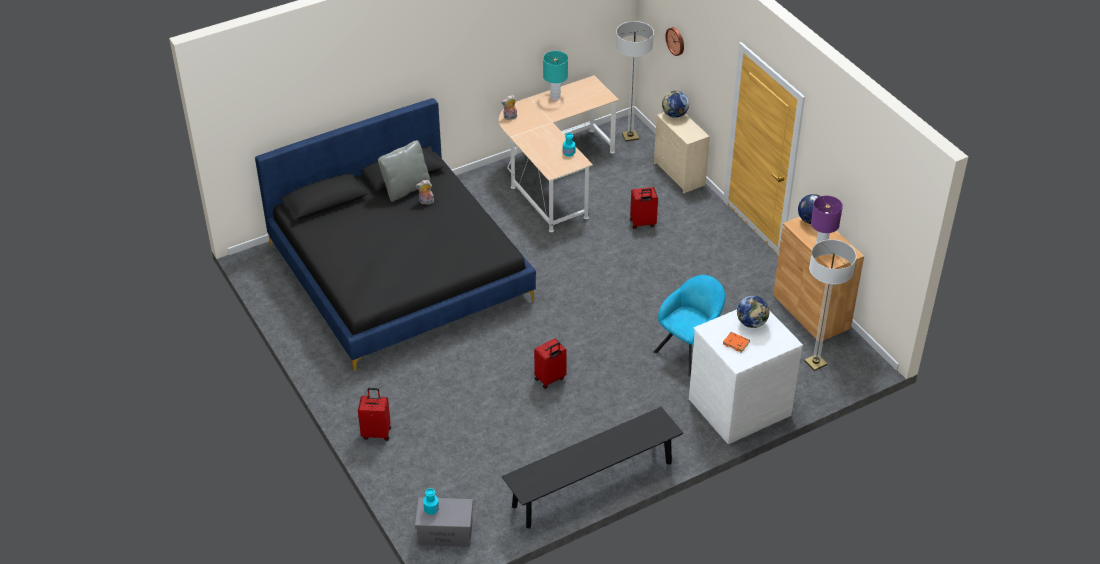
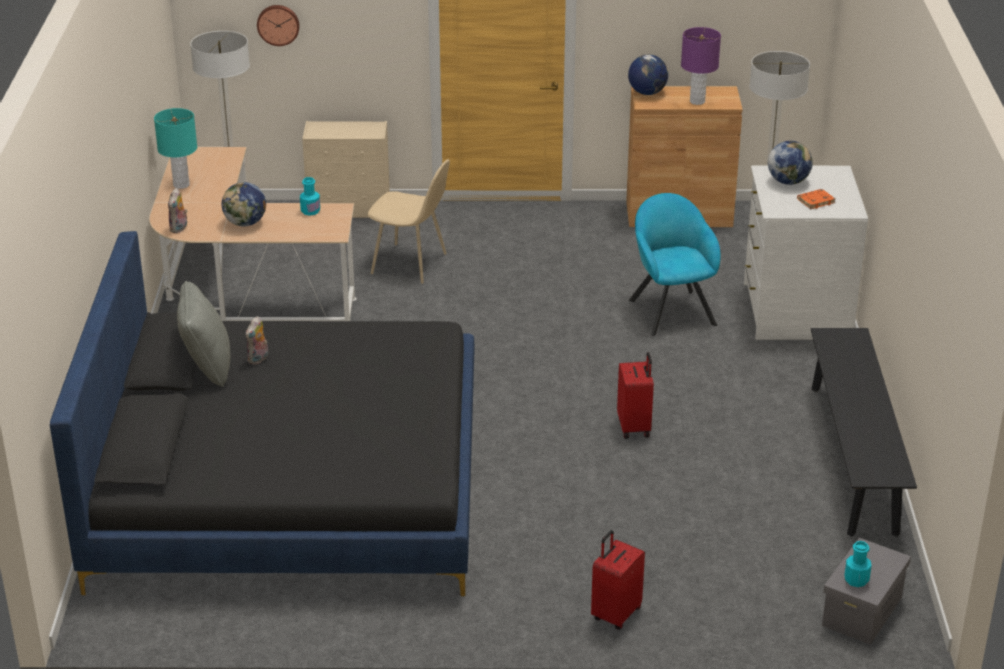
camera: 60 degrees left, 10 degrees down
red suitcase [630,187,658,229] -> beige chair [368,159,450,284]
globe [662,91,689,118] -> globe moved to [221,182,266,226]

